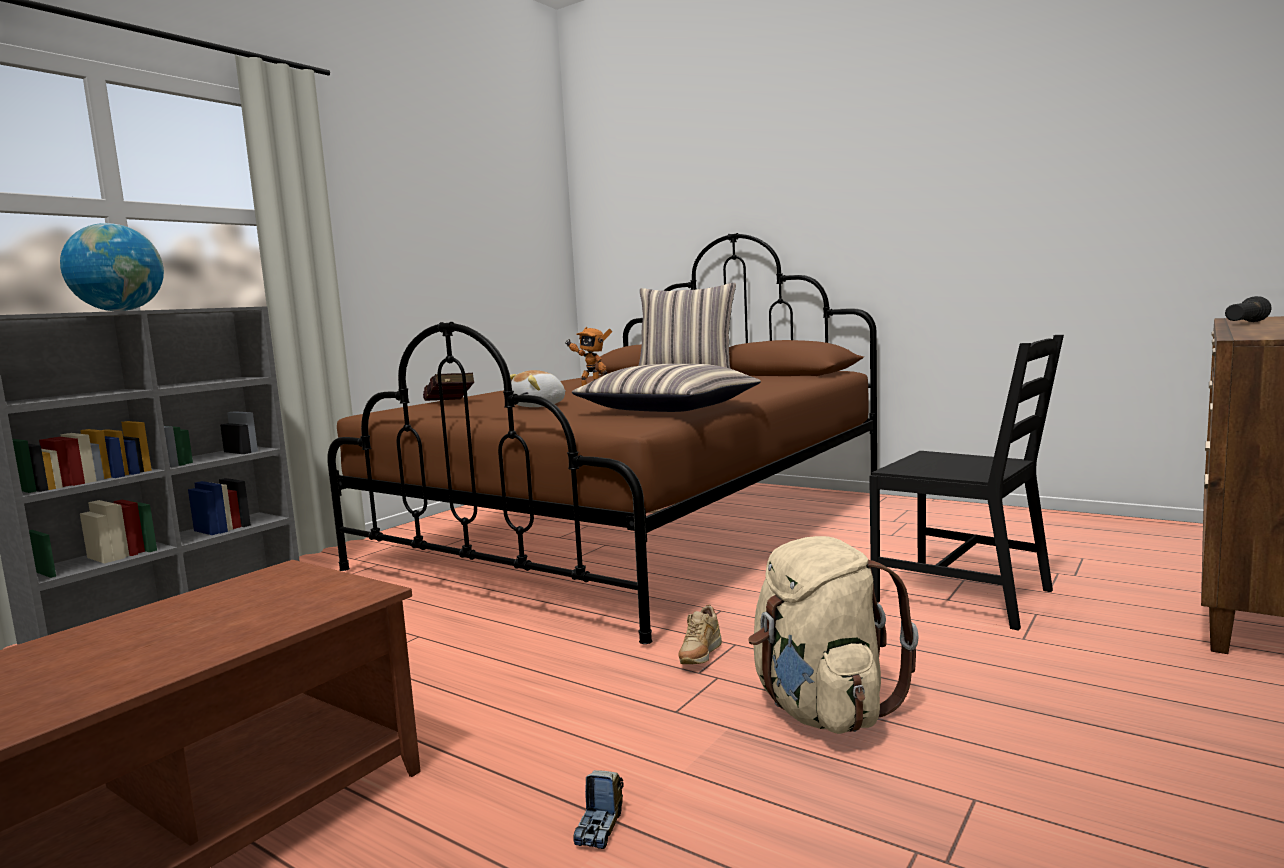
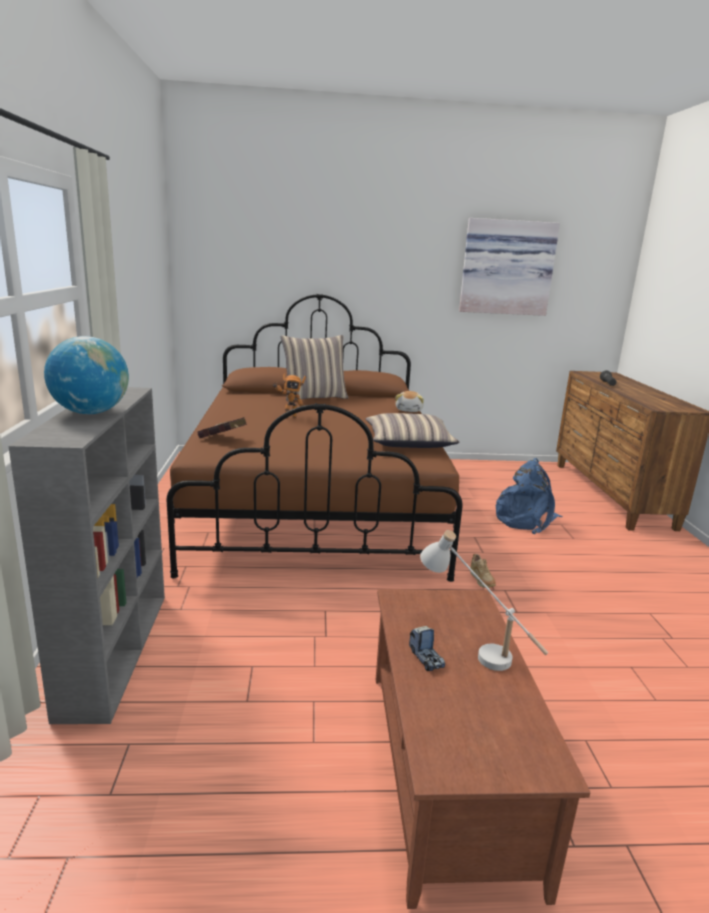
camera: 40 degrees left, 10 degrees up
plush toy [510,370,566,407] -> plush toy moved to [395,391,424,412]
toy truck [573,770,624,849] -> toy truck moved to [409,626,445,671]
beige backpack [748,536,919,734] -> none
black chair [869,335,1064,631] -> blue backpack [496,458,563,534]
none -> white table lamp [420,530,549,671]
none -> picture [459,218,560,316]

